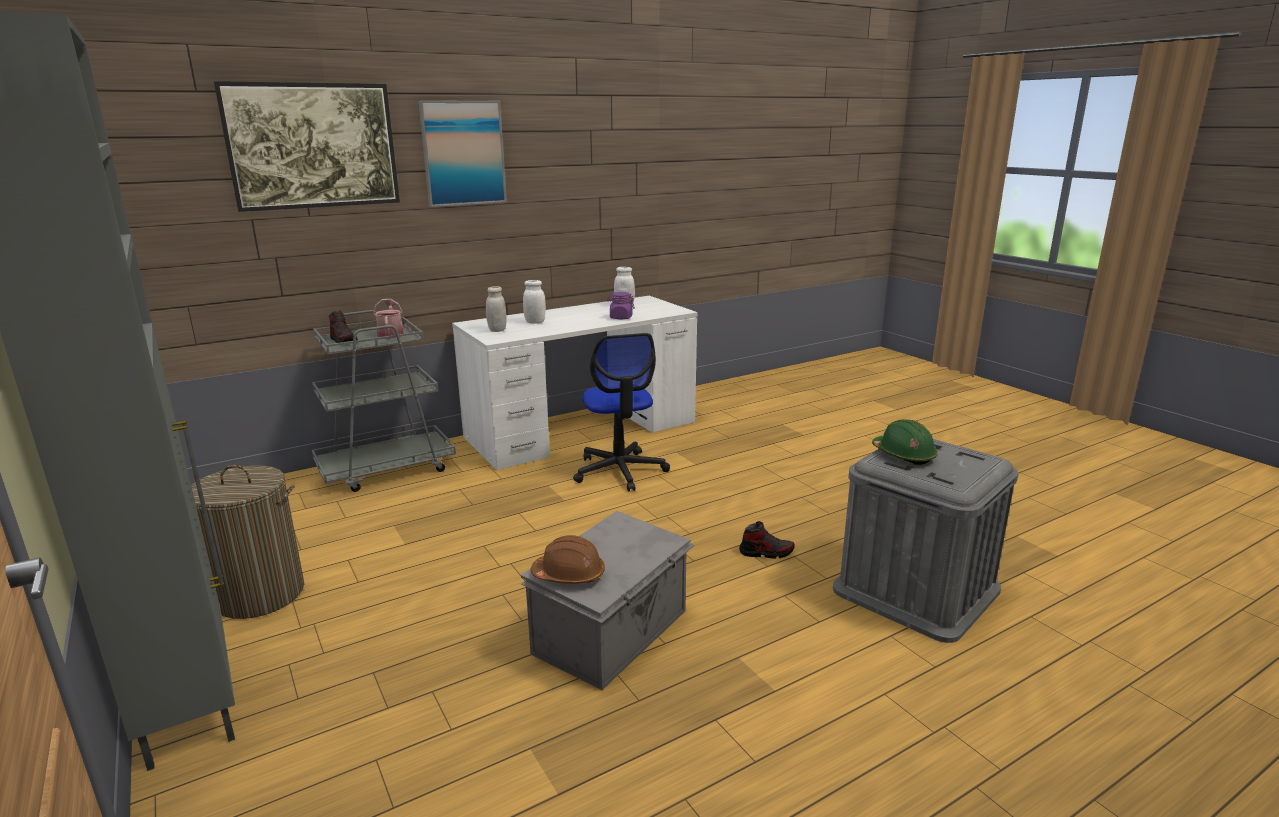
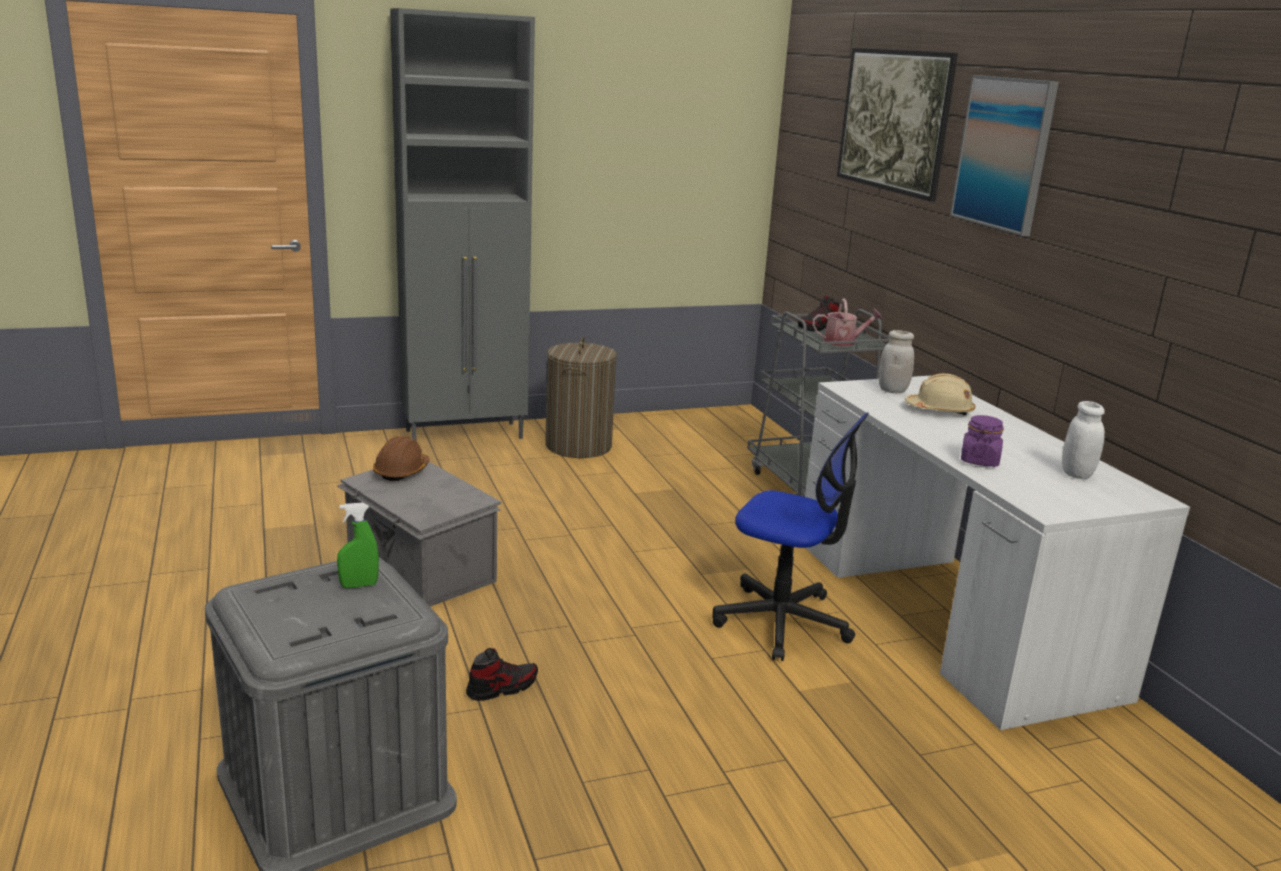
camera: 100 degrees right, 0 degrees up
white jar [523,280,546,324] -> beige hard hat [905,373,975,416]
office chair [573,333,670,491] -> office chair turned 150 degrees counterclockwise [712,412,869,661]
shoe [739,521,795,559] -> shoe turned 135 degrees counterclockwise [466,648,538,701]
green hard hat [872,419,937,465] -> green spray bottle [337,503,379,588]

